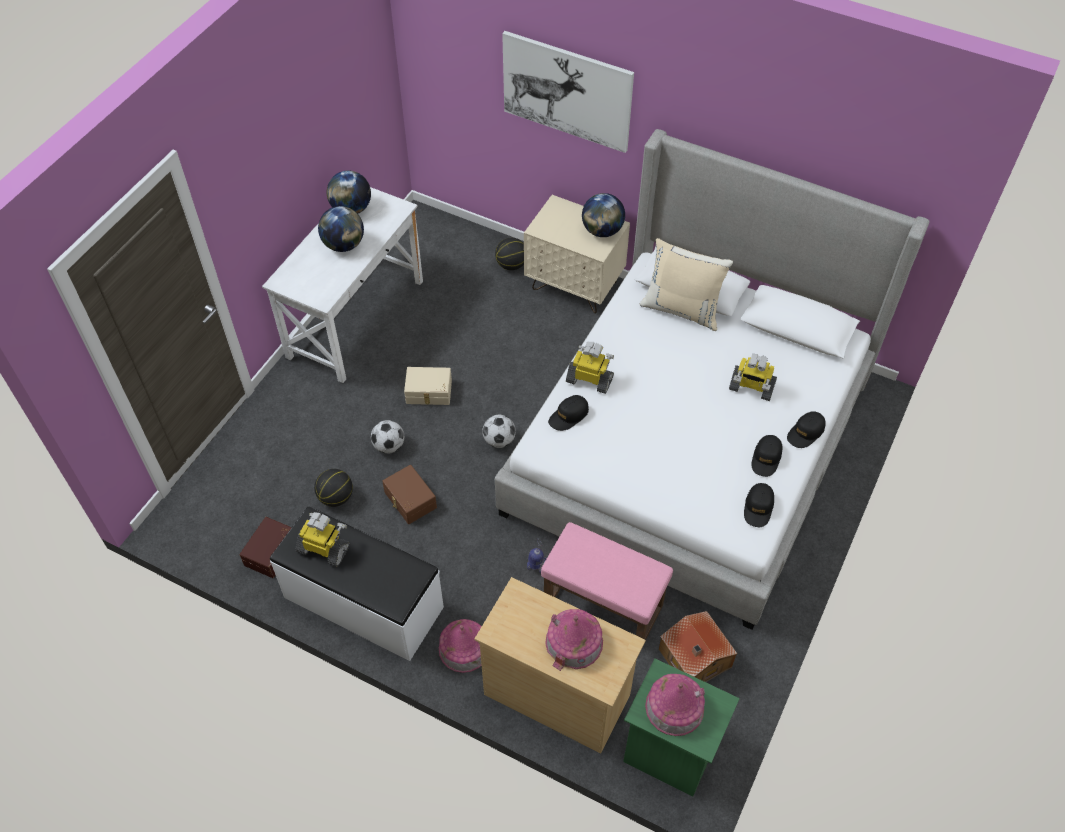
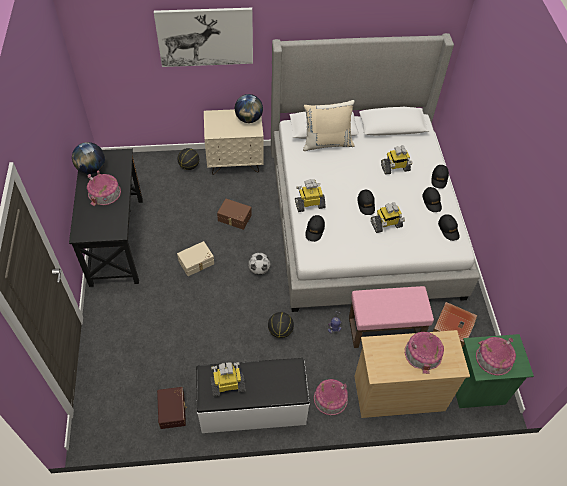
camera: 35 degrees left, 0 degrees up
white desk [262,187,423,383] -> black desk [69,149,143,287]
basketball [314,469,353,507] -> basketball moved to [268,312,294,338]
globe [318,206,364,252] -> toy house [87,171,121,206]
football [371,420,404,454] -> none
brown storage box [382,465,437,524] -> brown storage box moved to [217,199,252,230]
none -> black cap [357,190,375,215]
none -> toy robot [371,202,405,233]

